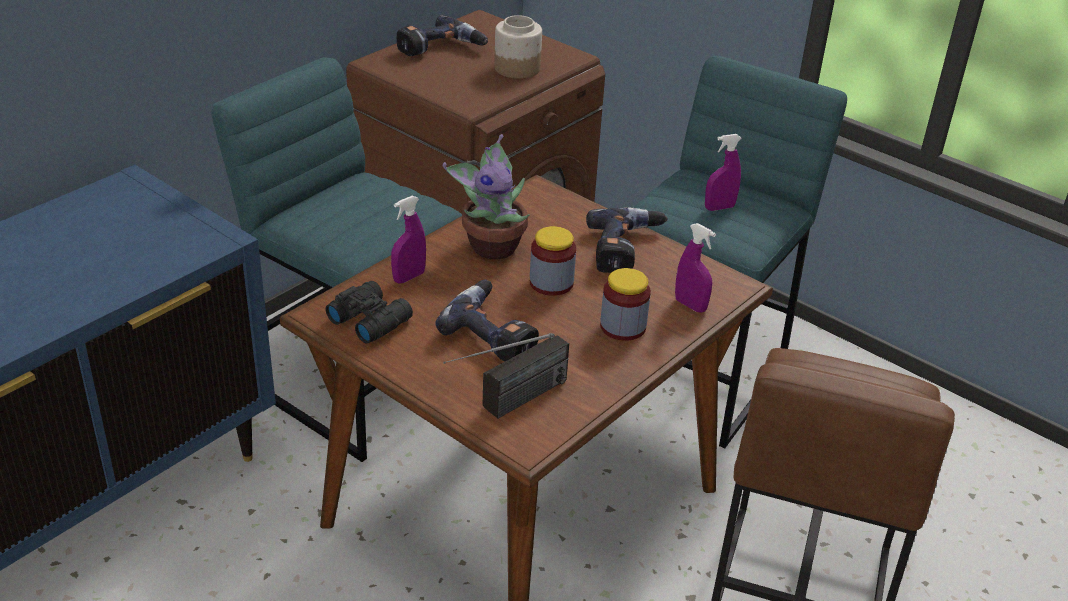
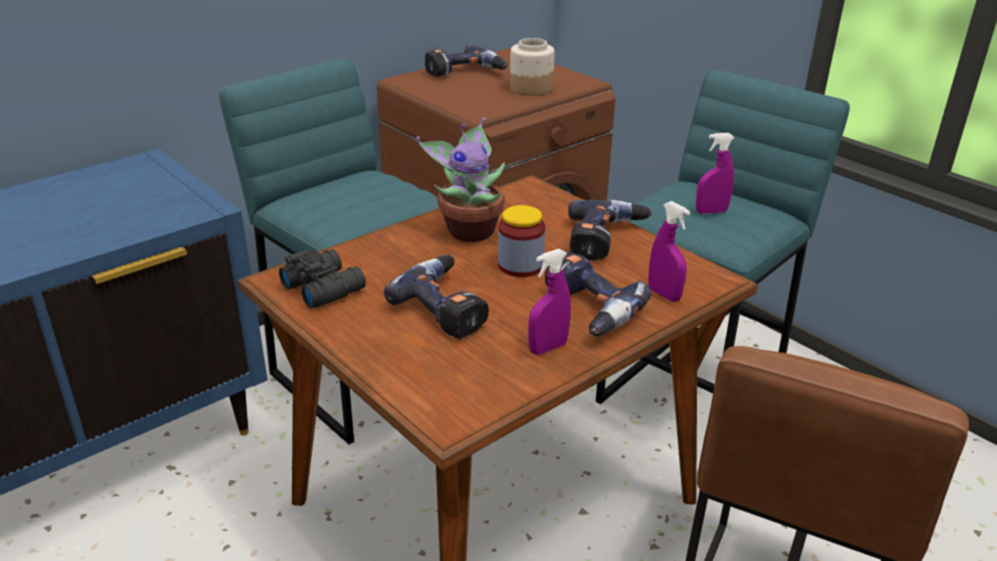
camera: 10 degrees right, 5 degrees down
purple spray bottle [391,196,426,283] -> purple spray bottle moved to [528,249,571,355]
radio [443,333,569,418] -> none
jar [600,268,651,341] -> power drill [545,252,651,337]

